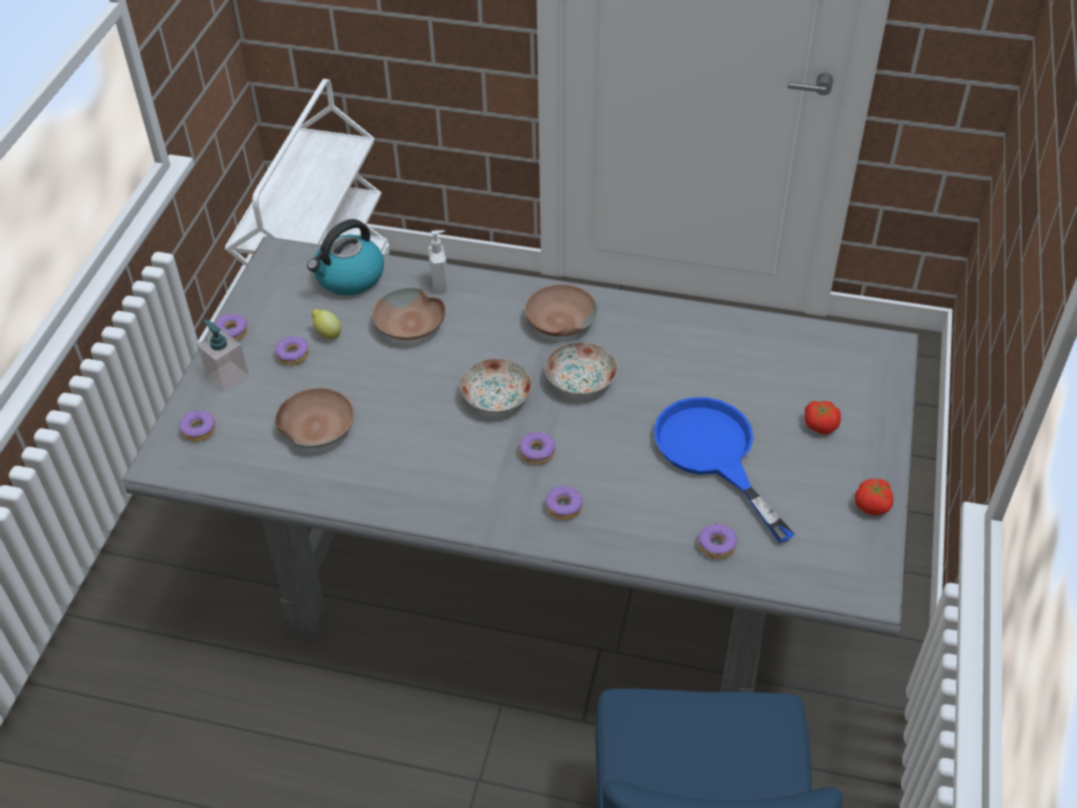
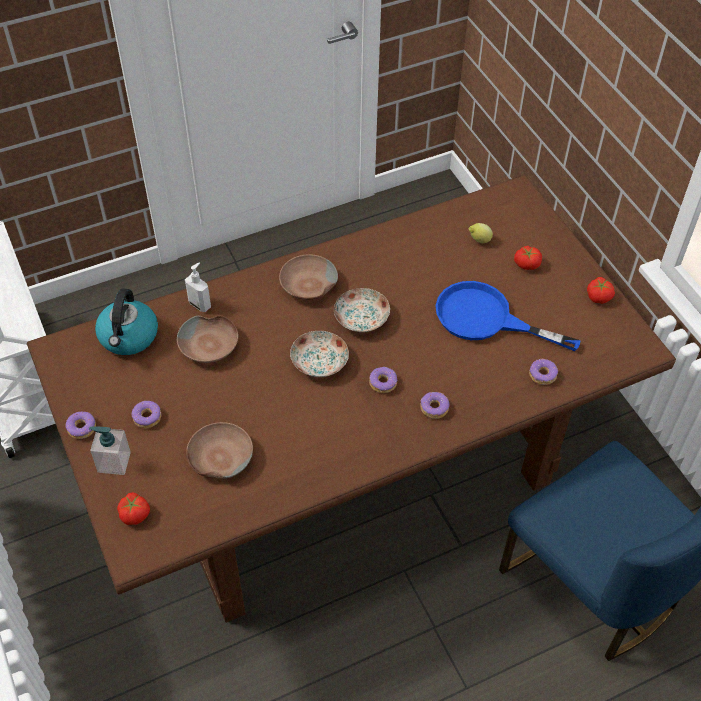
camera: 40 degrees left, 5 degrees up
grey dining table [122,236,919,692] -> brown dining table [27,175,676,623]
donut [179,410,216,442] -> tomato [117,492,150,525]
lemon [312,309,342,339] -> lemon moved to [469,223,493,243]

